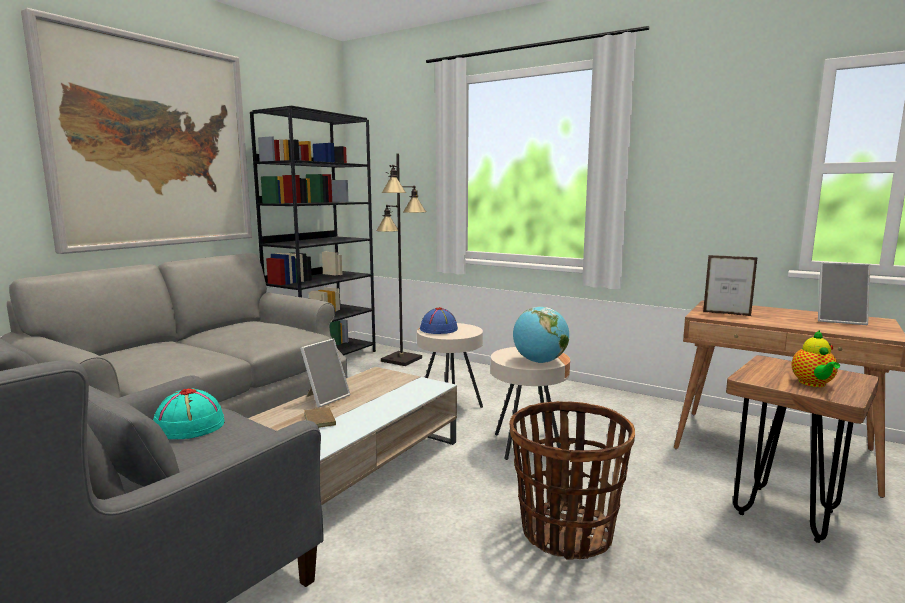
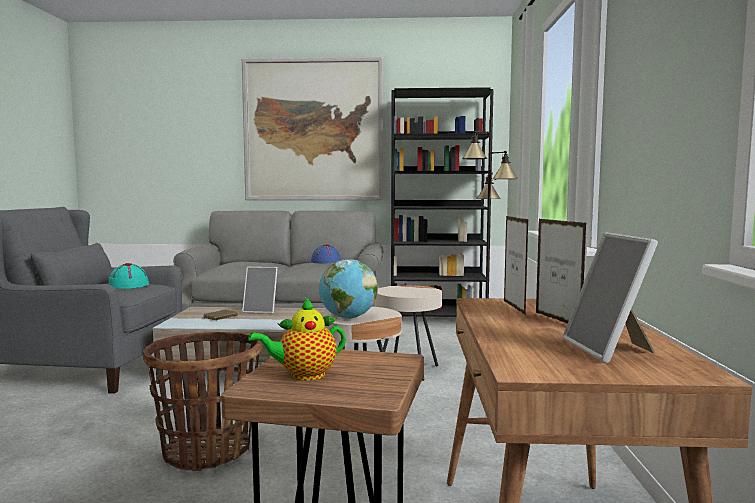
camera: 60 degrees right, 5 degrees down
blue hat [420,307,458,334] -> blue hat moved to [311,244,340,263]
none -> picture frame [536,219,586,324]

